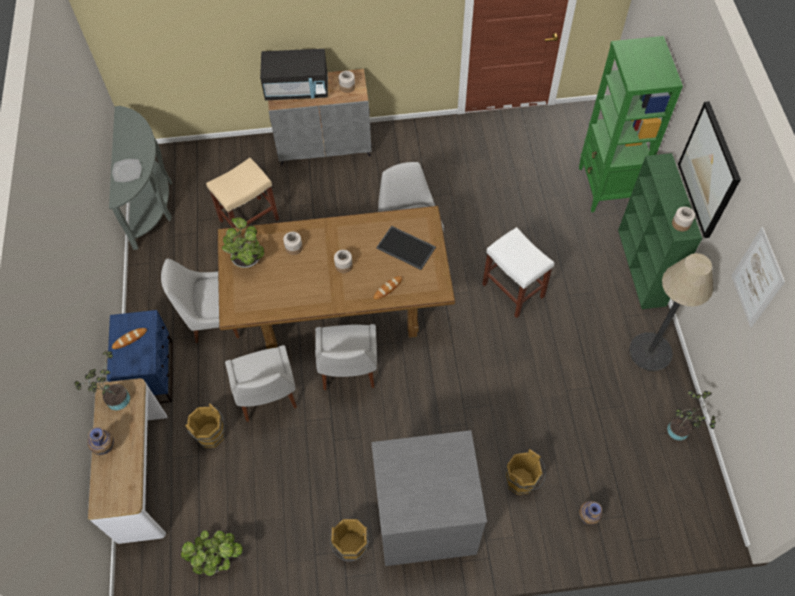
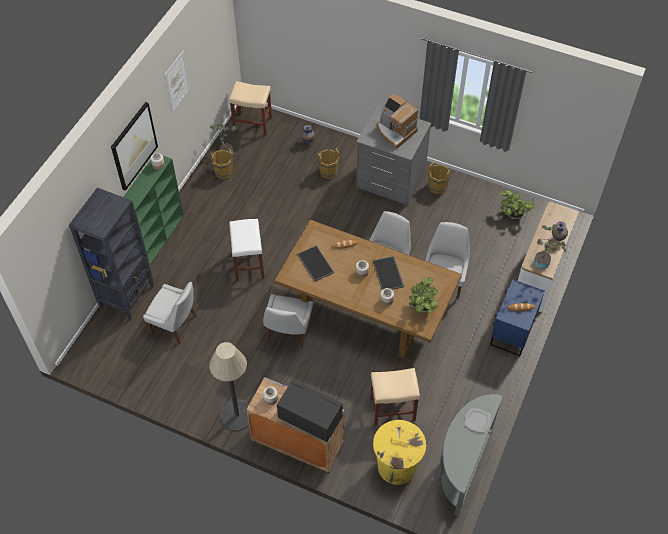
camera: 150 degrees left, 5 degrees down
white chair [161,258,239,343] -> white chair moved to [143,282,197,345]
brown bucket [185,403,225,448] -> brown bucket moved to [210,149,233,179]
green bookcase [579,36,683,212] -> black bookcase [69,188,154,321]
floor lamp [629,253,713,371] -> floor lamp moved to [209,342,249,431]
none -> beige stool [229,81,272,136]
none -> tray [373,256,404,290]
none -> yellow trash can [373,420,426,485]
none -> coffee machine [377,94,418,149]

